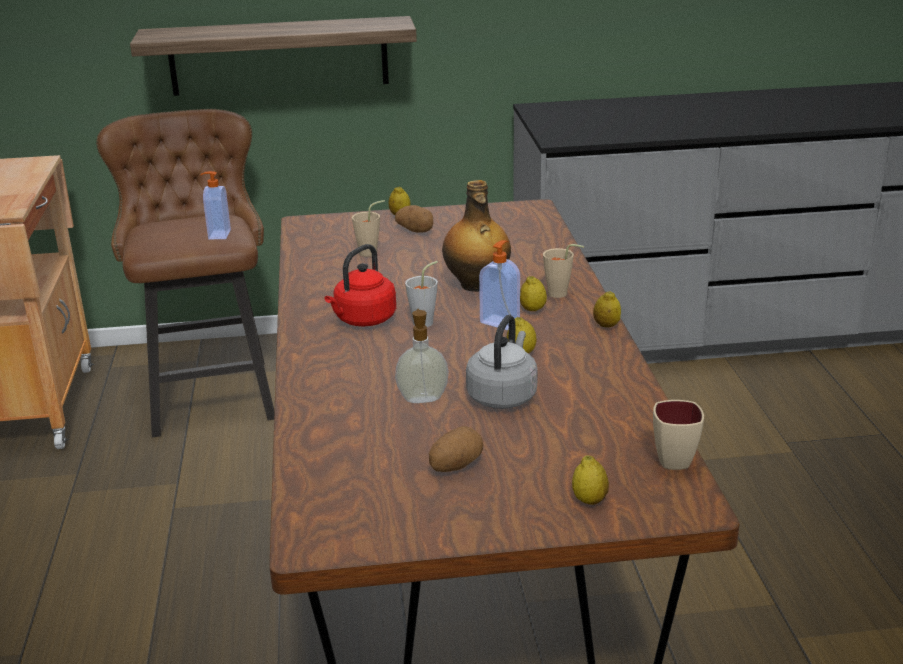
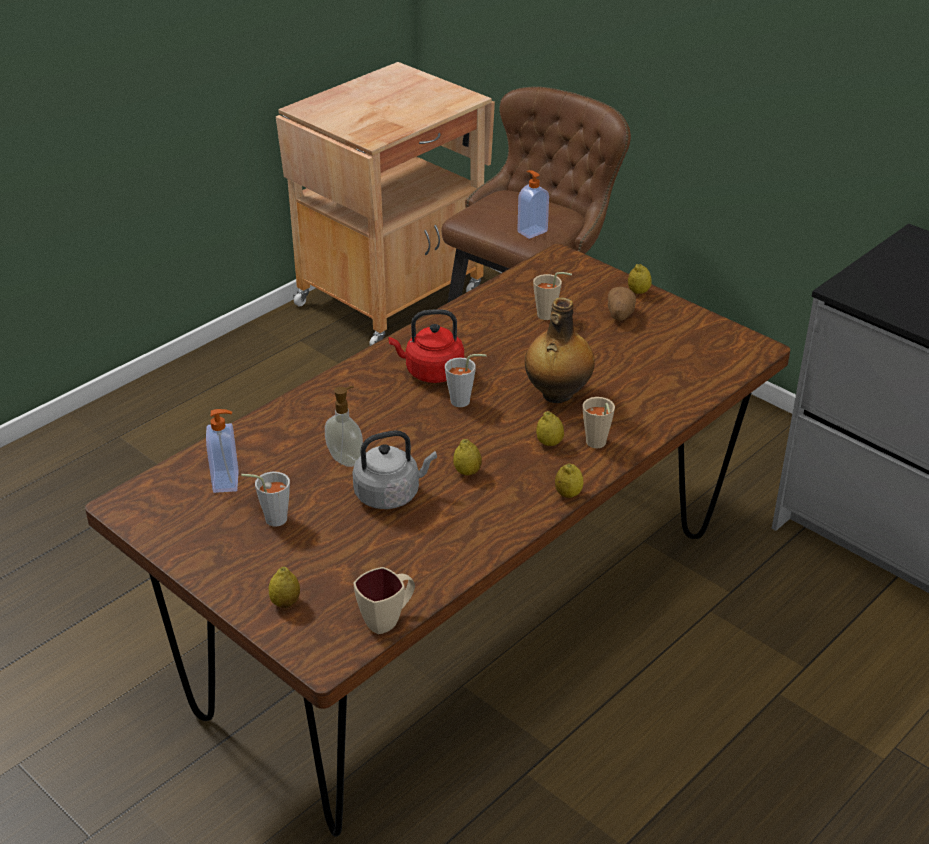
camera: 50 degrees right, 10 degrees up
shelf [130,16,417,96] -> none
potato [429,426,483,472] -> grey cup [241,471,290,527]
soap dispenser [479,240,520,330] -> soap dispenser moved to [206,409,239,493]

